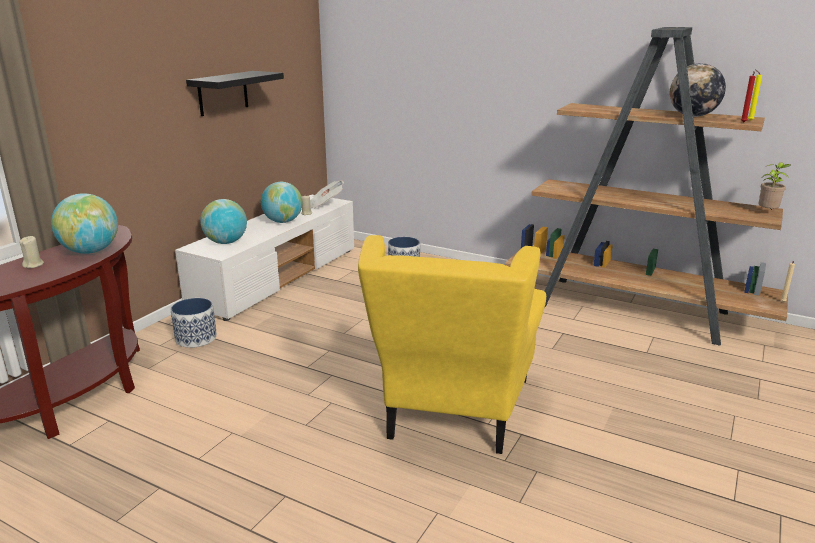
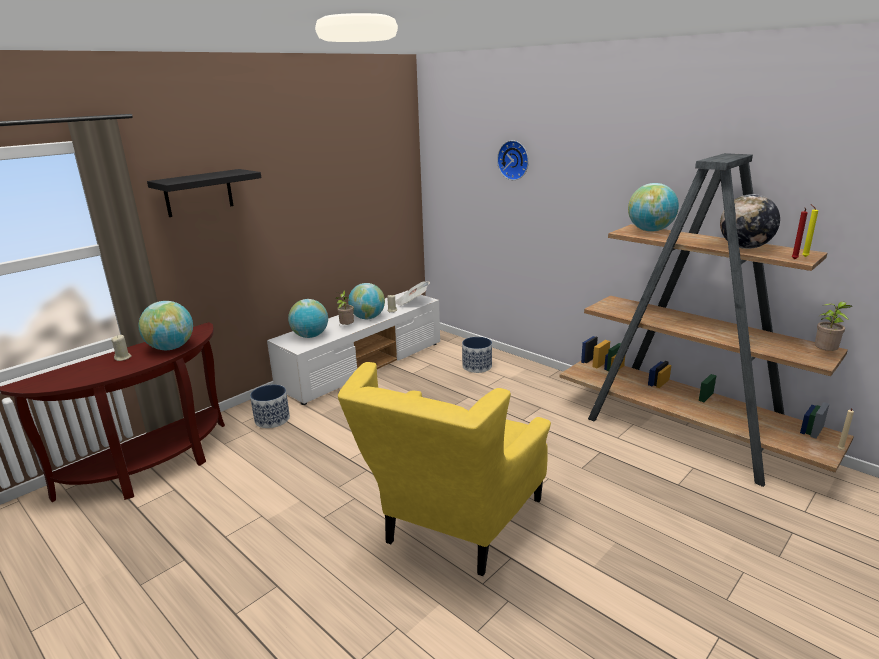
camera: 15 degrees right, 0 degrees up
black shelf [186,71,284,116] -> black shelf moved to [147,169,261,217]
none -> potted plant [335,290,354,325]
none -> wall clock [497,140,529,180]
none -> globe [628,183,679,232]

